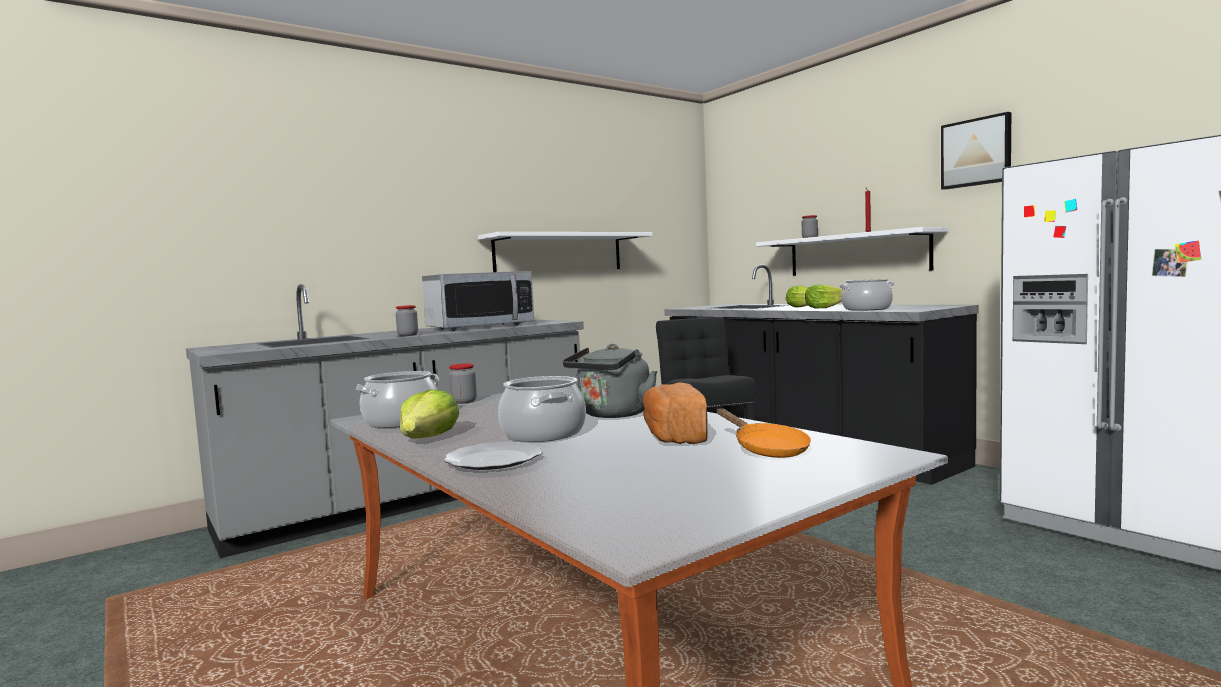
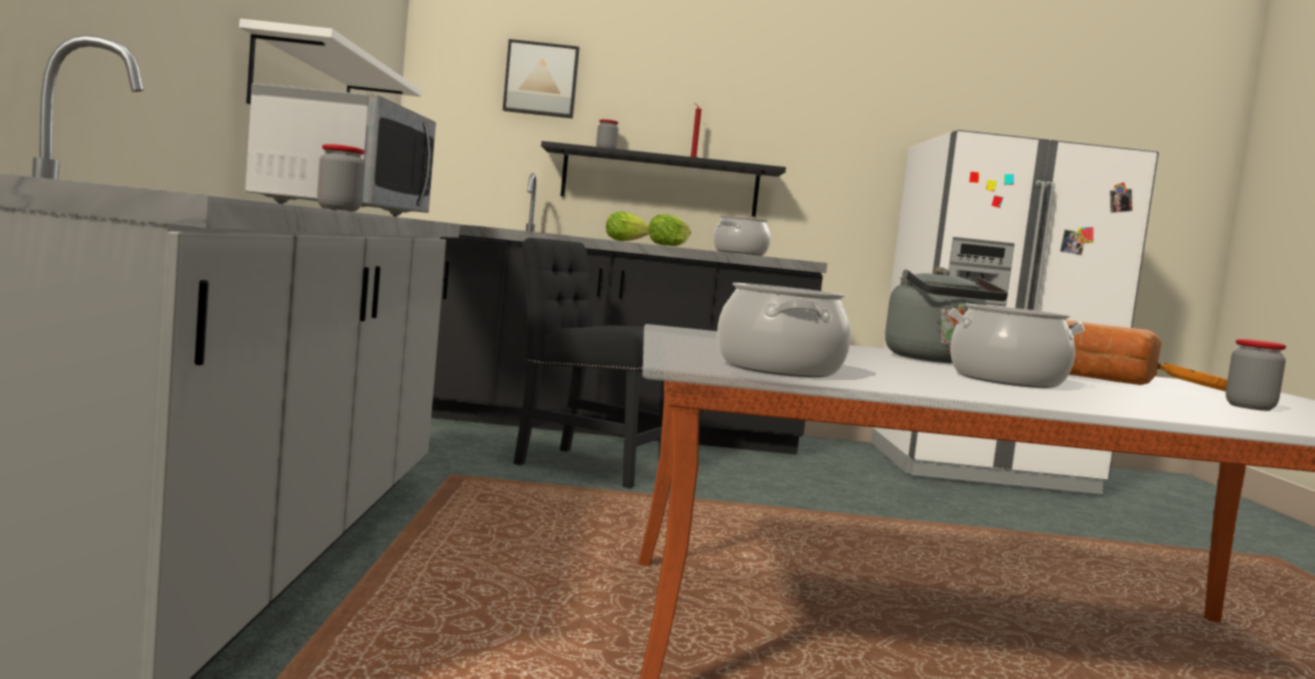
camera: 55 degrees left, 0 degrees up
lettuce [400,389,459,439] -> none
plate [444,441,542,470] -> none
jar [449,364,477,404] -> jar moved to [1226,339,1286,411]
white shelf [756,227,949,276] -> black shelf [541,141,786,217]
picture [941,112,1011,190] -> picture moved to [503,39,579,118]

